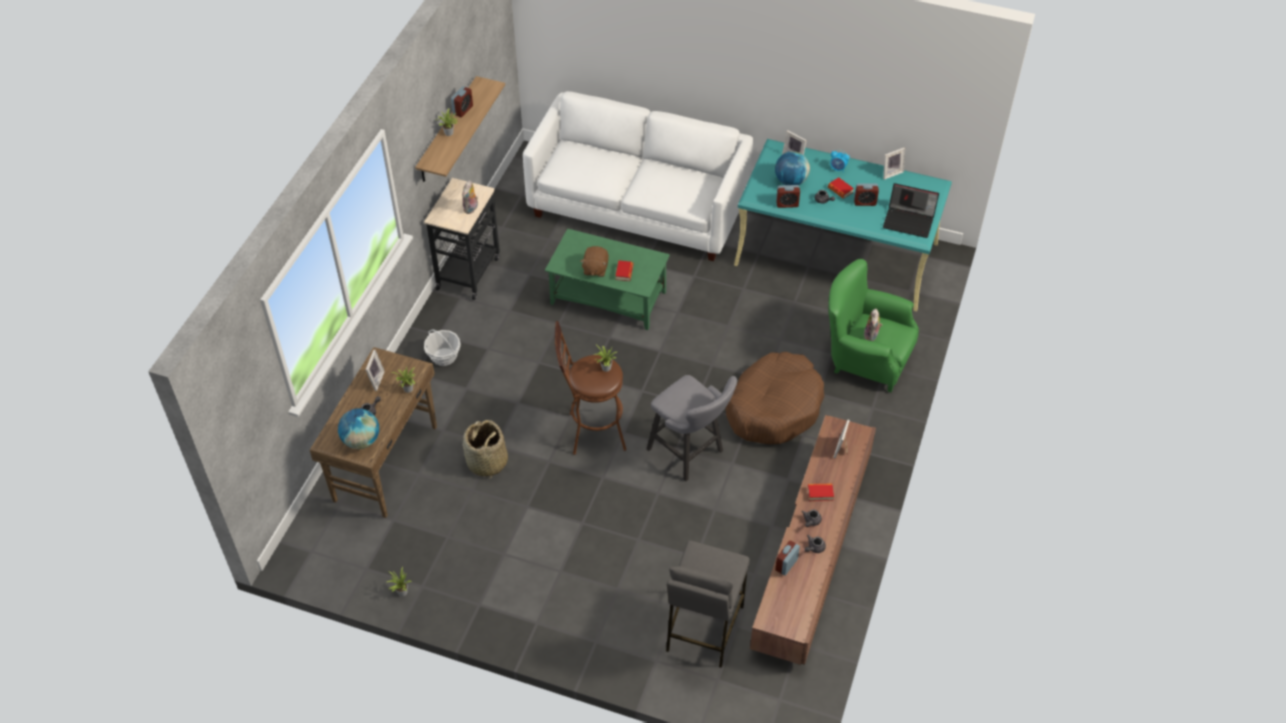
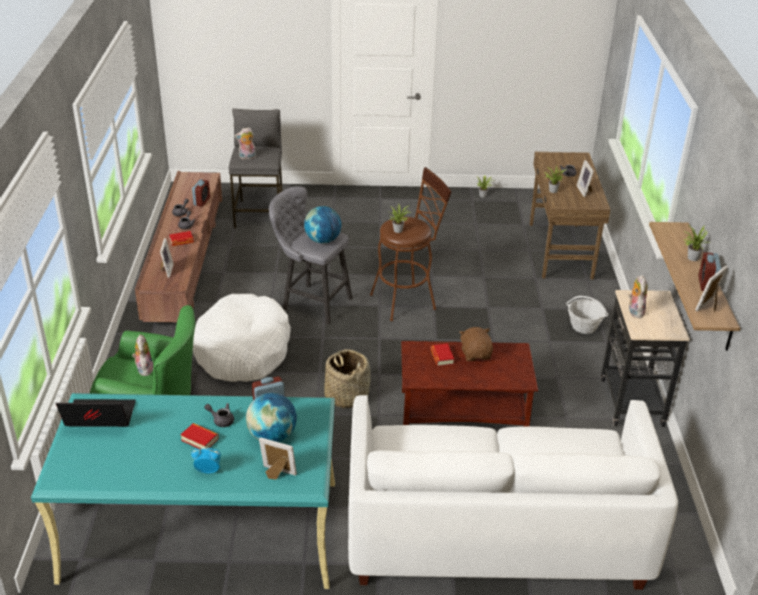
camera: 160 degrees right, 15 degrees down
globe [338,408,379,449] -> globe moved to [304,206,342,243]
basket [463,420,508,479] -> basket moved to [324,349,371,409]
green coffee table [545,228,670,330] -> brown coffee table [401,341,538,426]
brown dog bed [726,352,825,444] -> white dog bed [193,294,291,382]
alarm clock [854,183,879,206] -> none
picture frame [883,147,905,180] -> picture frame moved to [695,266,728,312]
none -> plush toy [235,127,256,160]

